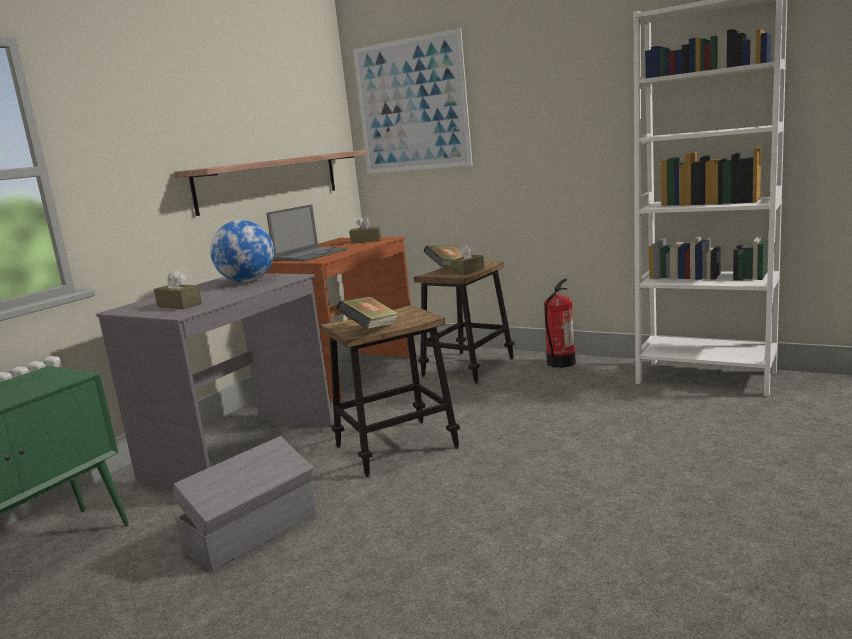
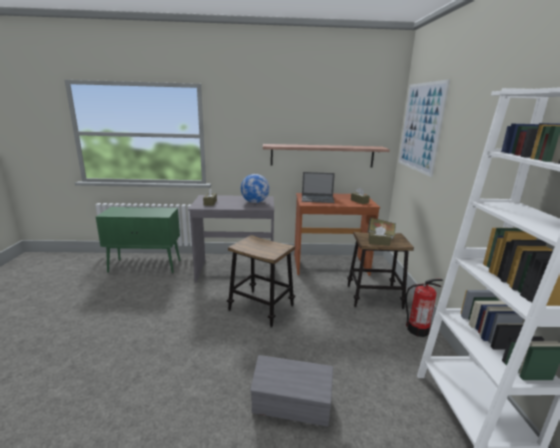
camera: 55 degrees right, 5 degrees up
grey storage box [173,436,316,572] -> grey storage box moved to [250,355,333,427]
book [336,296,399,329] -> none

